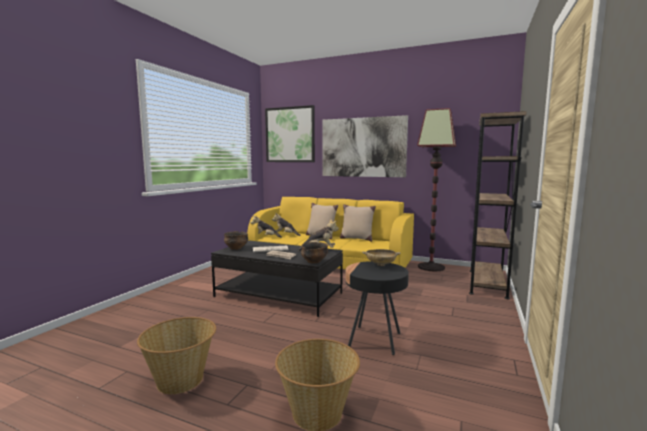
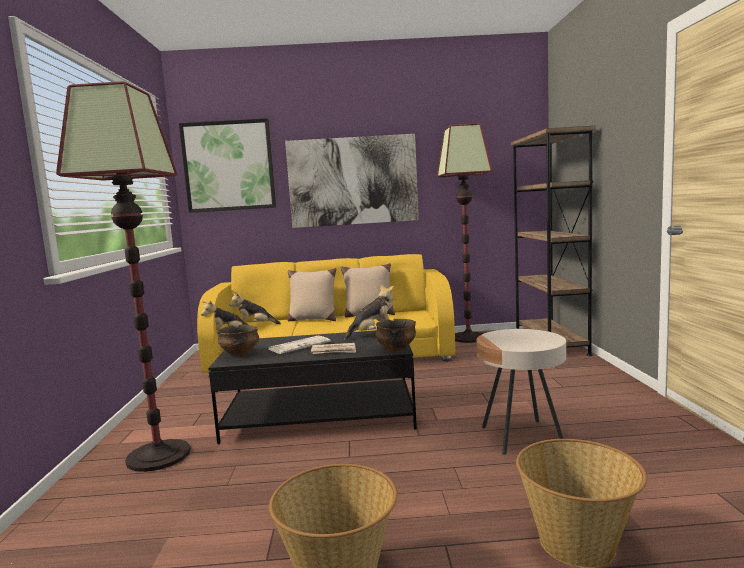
camera: 25 degrees left, 0 degrees up
black side table [346,261,409,355] -> beige side table [477,329,566,455]
beige bowl [362,249,401,266] -> none
none -> floor lamp [56,81,191,472]

